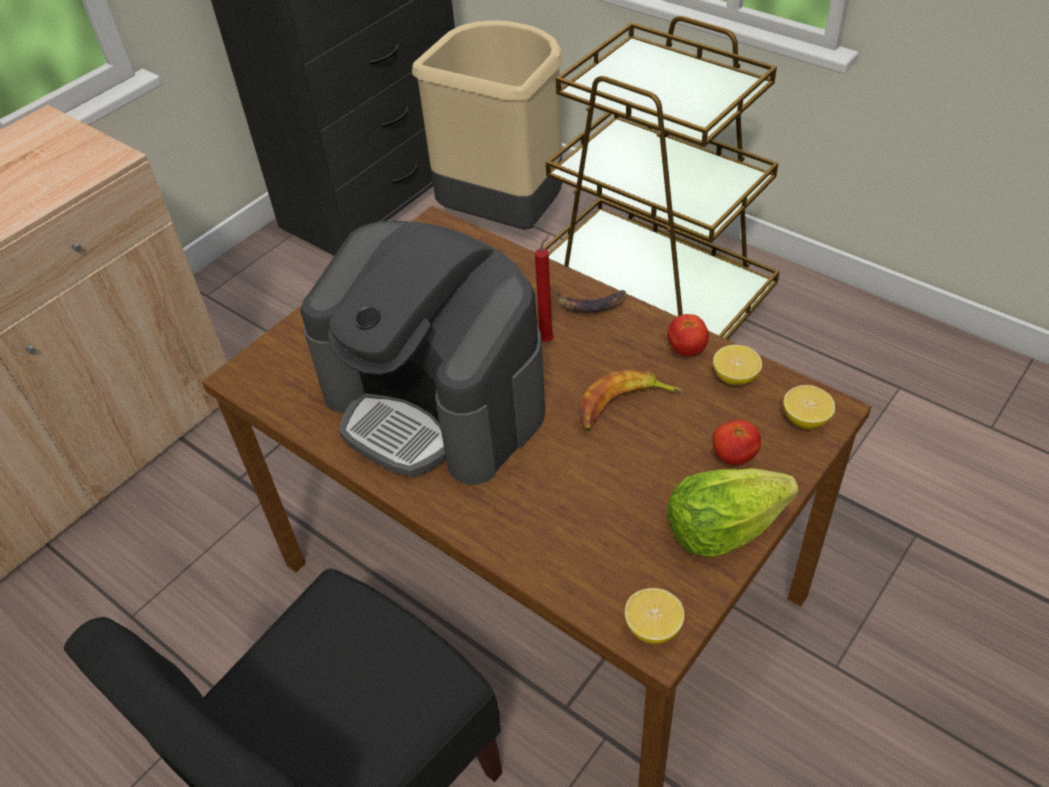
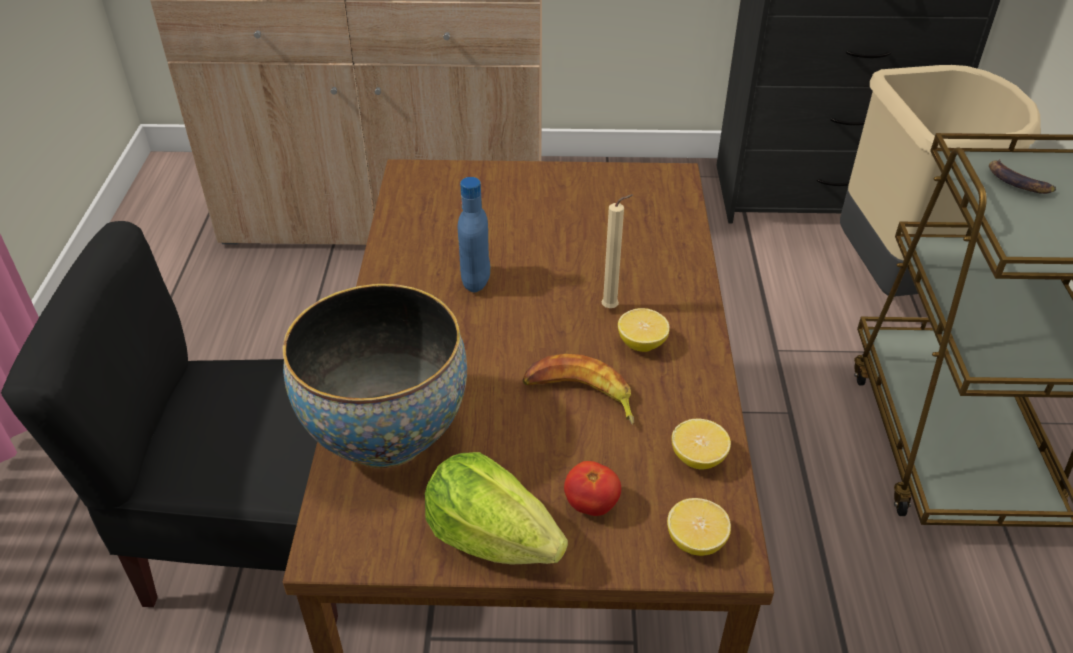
camera: 50 degrees right, 5 degrees down
coffee machine [300,221,545,485] -> blue bottle [458,177,490,292]
red candle [535,234,554,342] -> beige candle [602,194,633,308]
banana [556,290,626,313] -> banana moved to [989,159,1056,194]
lemon [625,588,685,644] -> lemon moved to [618,308,669,352]
tomato [667,314,709,356] -> none
none -> bowl [282,284,467,469]

